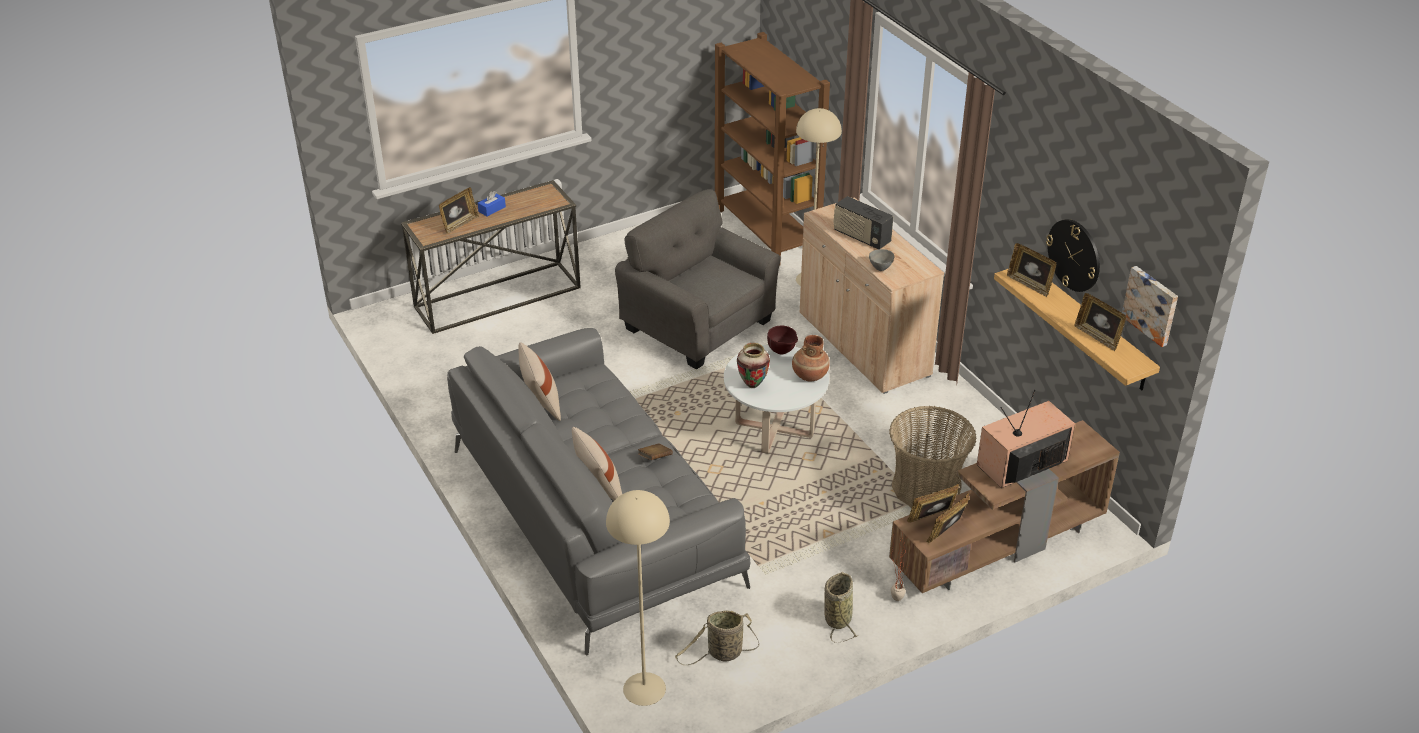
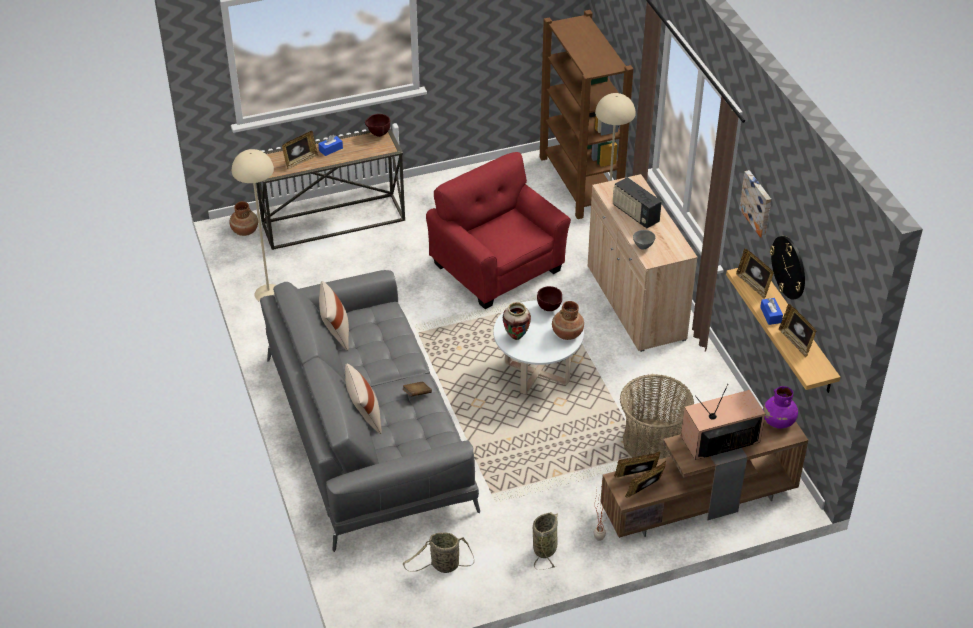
camera: 10 degrees right, 5 degrees up
beige floor lamp [606,490,670,706] -> beige floor lamp moved to [232,149,276,302]
grey armchair [615,189,781,369] -> red armchair [426,152,571,309]
picture [1122,266,1178,347] -> picture moved to [739,170,771,238]
none -> brown vase [230,201,258,236]
none -> brown bowl [365,114,390,137]
none -> blue tissue box [760,298,783,325]
none -> purple vase [763,386,798,429]

